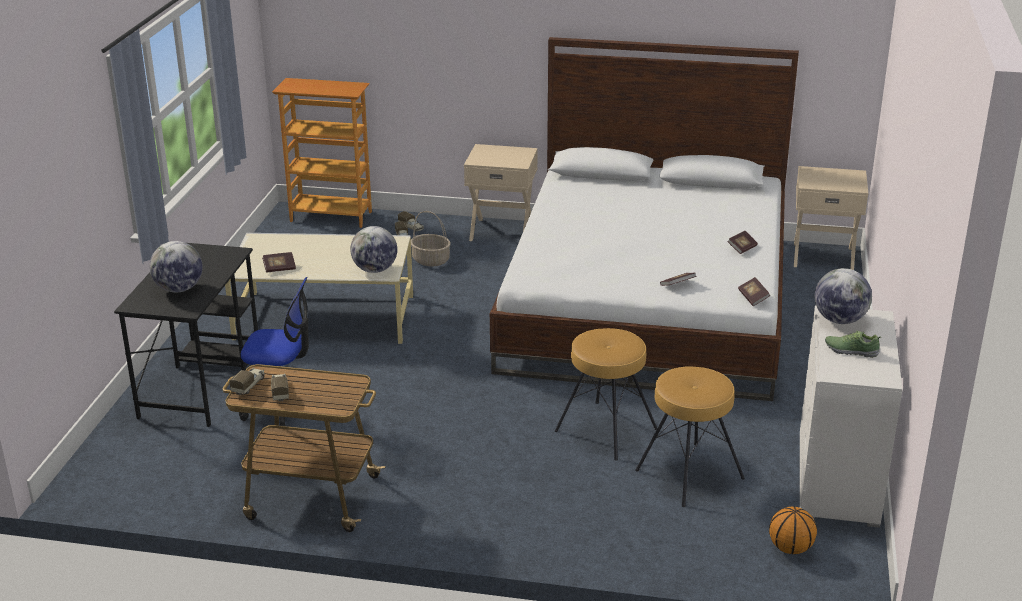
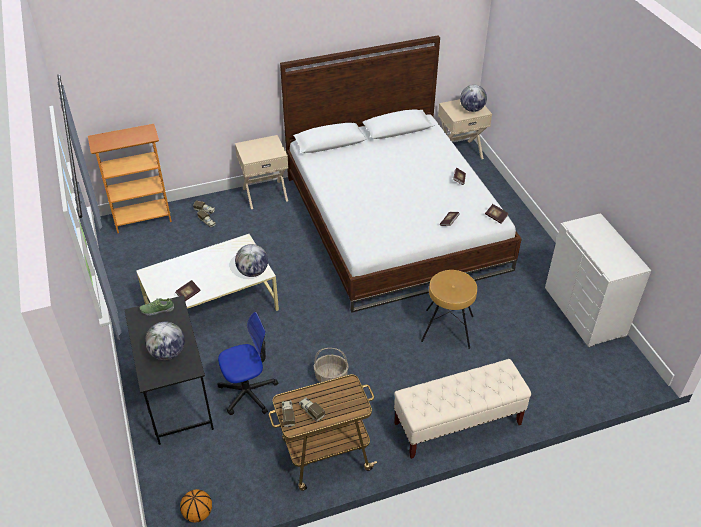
camera: 30 degrees left, 15 degrees up
basket [411,211,451,267] -> basket moved to [314,348,349,382]
brown stool [635,366,745,507] -> none
basketball [769,507,817,554] -> basketball moved to [180,489,212,523]
globe [815,268,872,324] -> globe moved to [460,85,487,112]
shoe [825,330,882,358] -> shoe moved to [139,298,174,316]
none -> beige bench [394,359,531,459]

